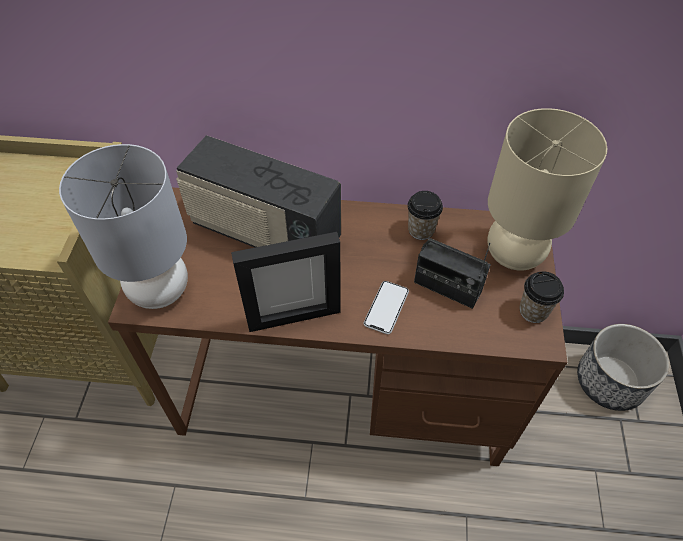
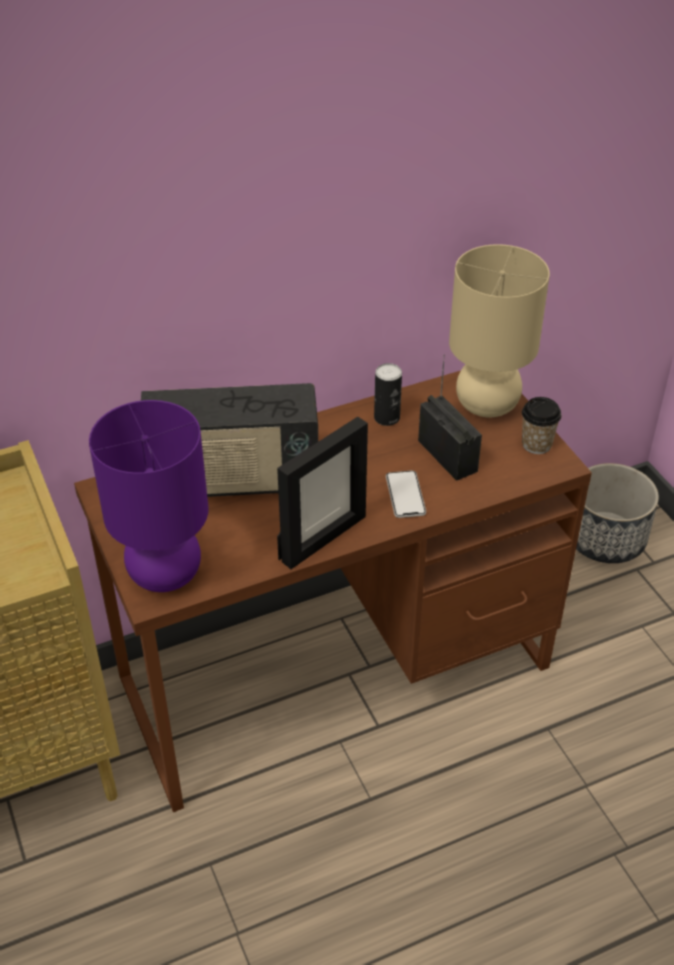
camera: 30 degrees left, 10 degrees down
grey table lamp [59,144,188,309] -> purple table lamp [89,400,209,592]
cup [407,191,443,240] -> can [374,363,402,426]
radio [414,238,491,309] -> radio turned 120 degrees counterclockwise [418,355,482,481]

